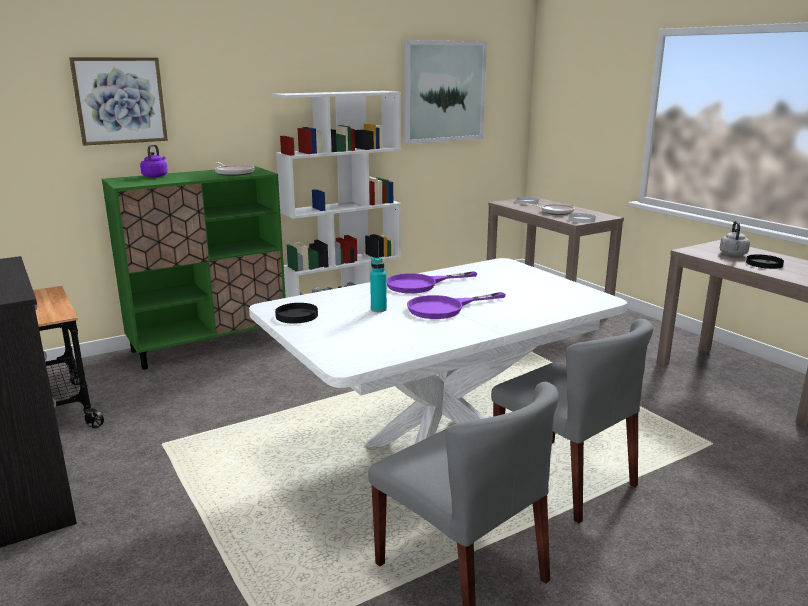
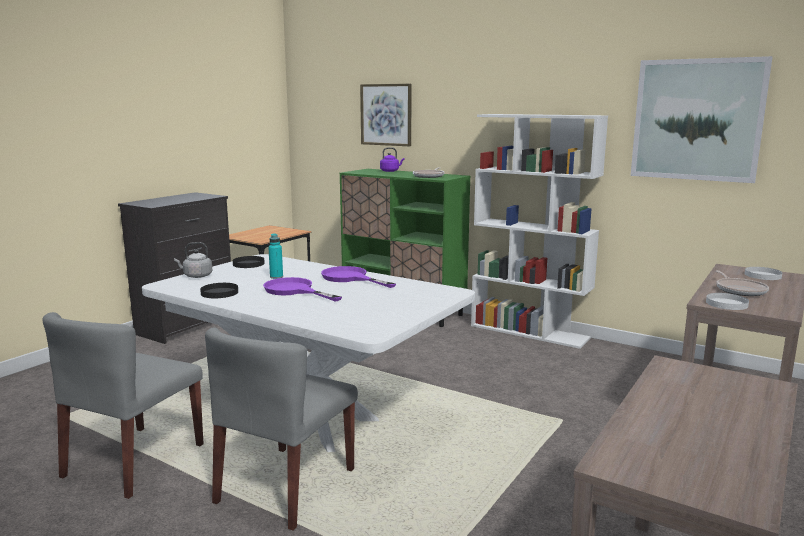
camera: 65 degrees right, 5 degrees down
grey kettle [720,221,750,256] -> grey kettle moved to [174,242,213,278]
black plate [746,254,784,269] -> black plate moved to [200,283,238,298]

